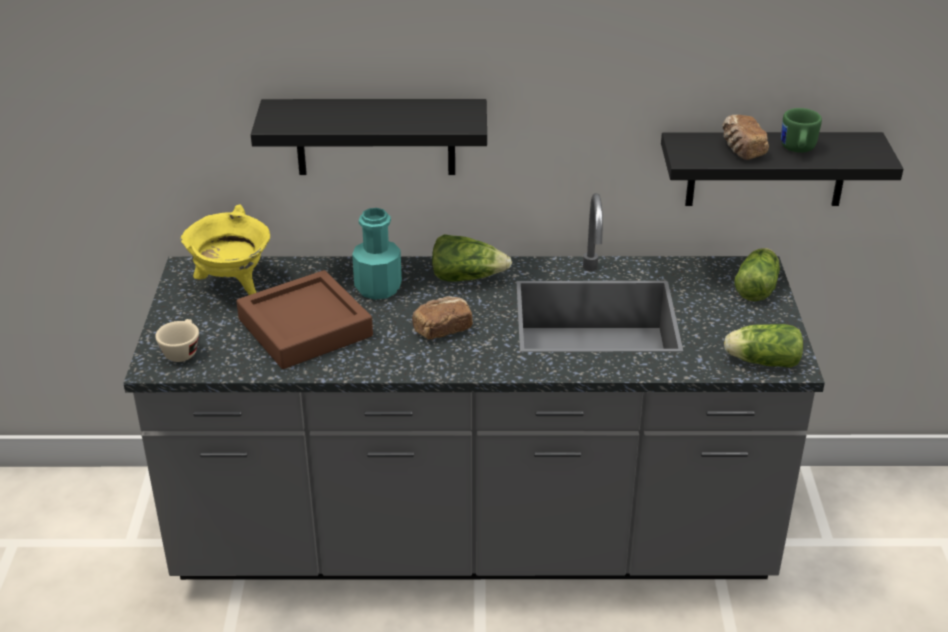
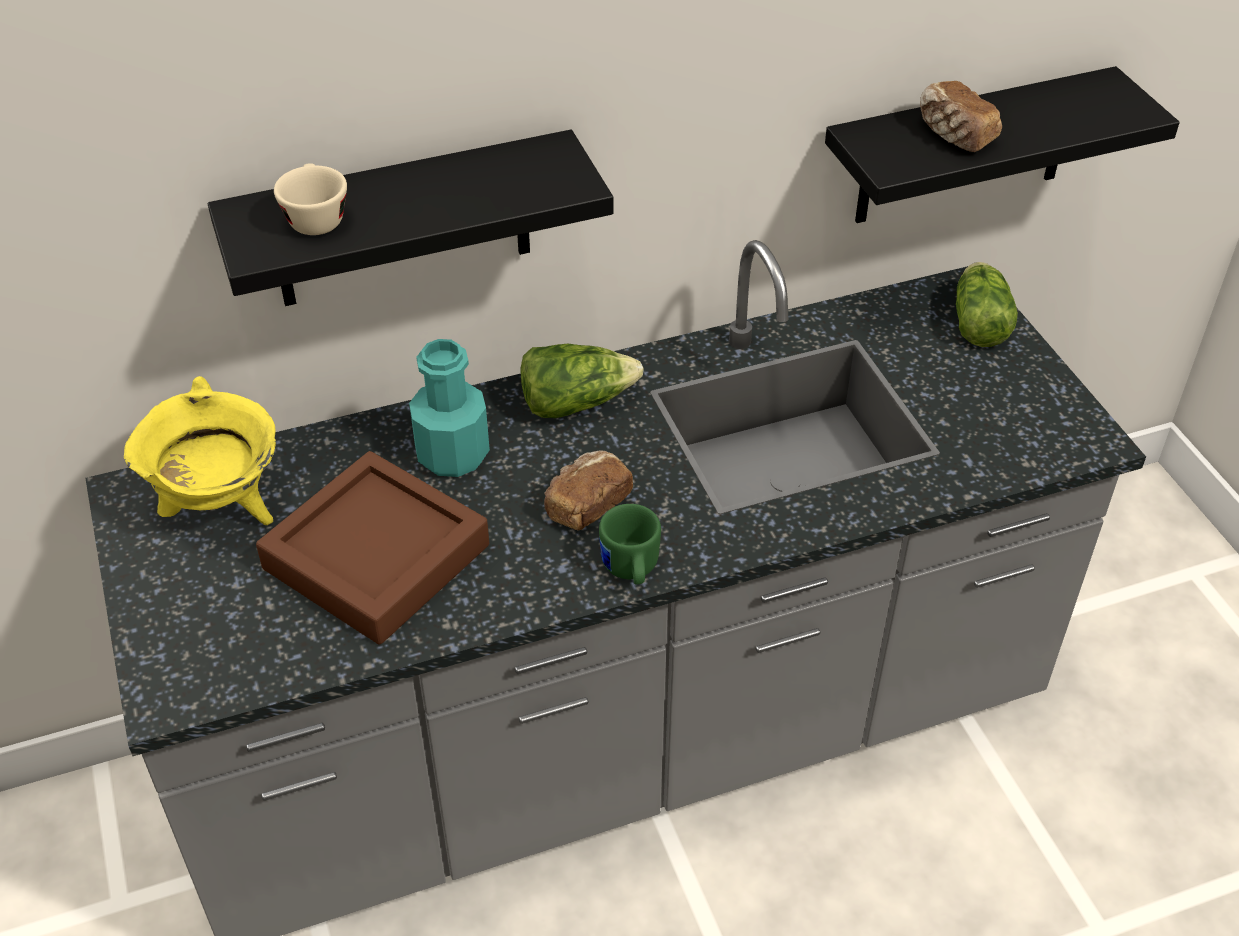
camera: 20 degrees left, 10 degrees up
beige cup [155,319,199,362] -> beige cup moved to [274,164,347,235]
lettuce [724,324,803,368] -> none
green mug [781,108,822,153] -> green mug moved to [599,504,661,585]

